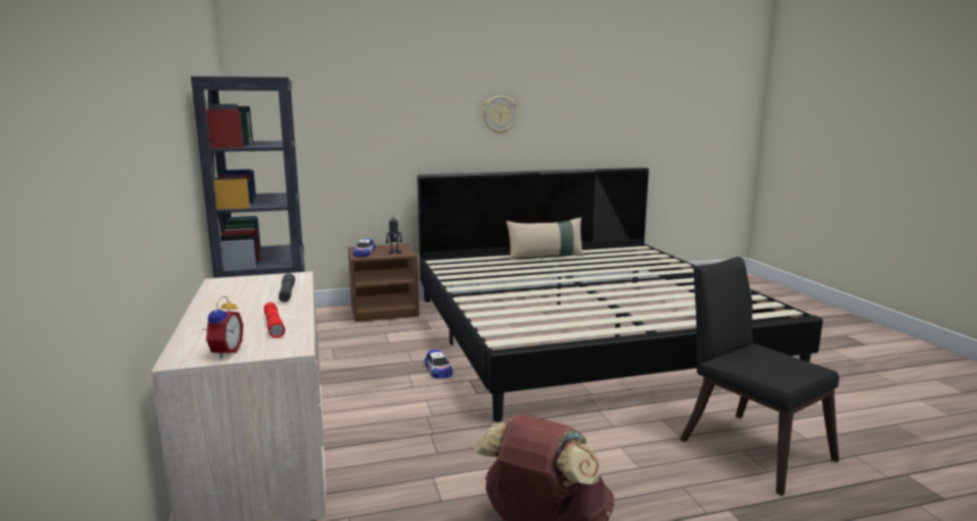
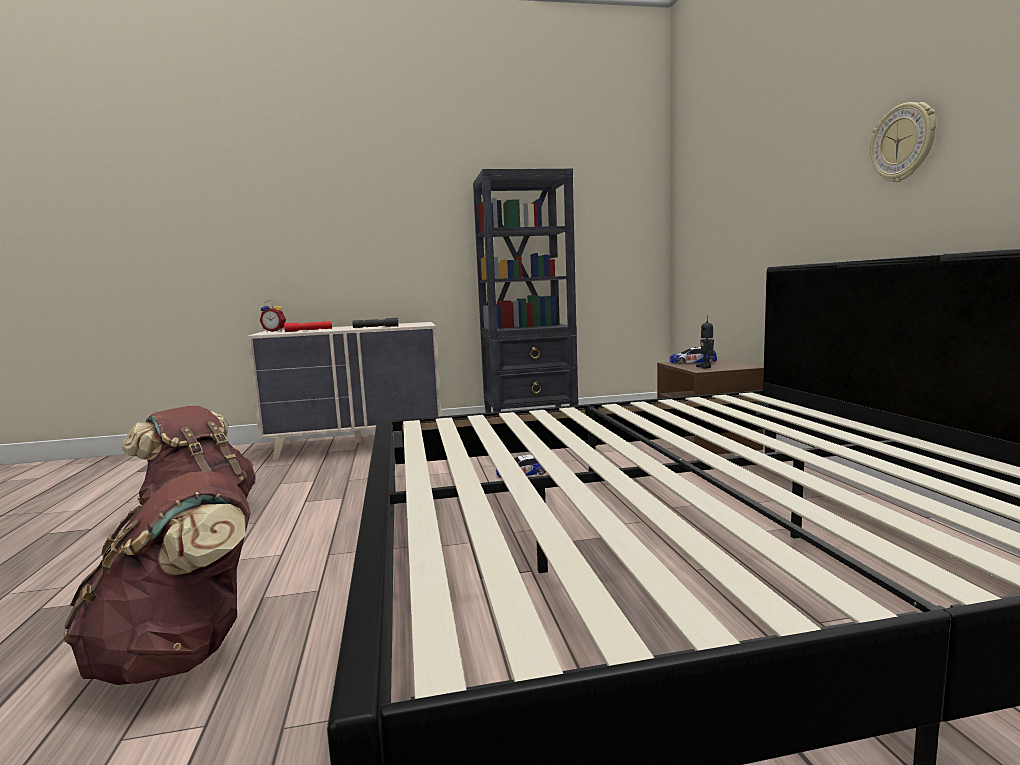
camera: 95 degrees right, 5 degrees down
beige pillow [506,217,584,260] -> none
black chair [680,257,839,496] -> brown backpack [63,470,251,685]

